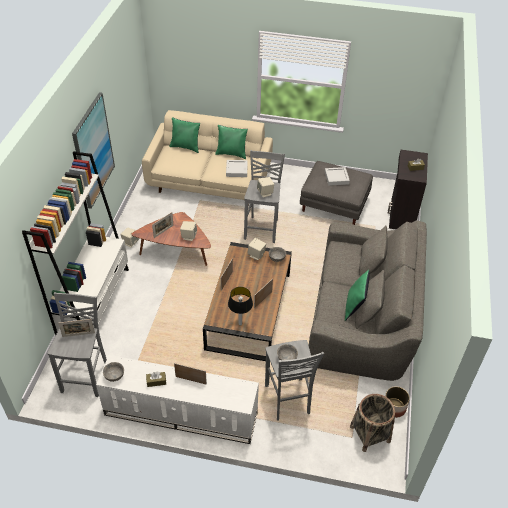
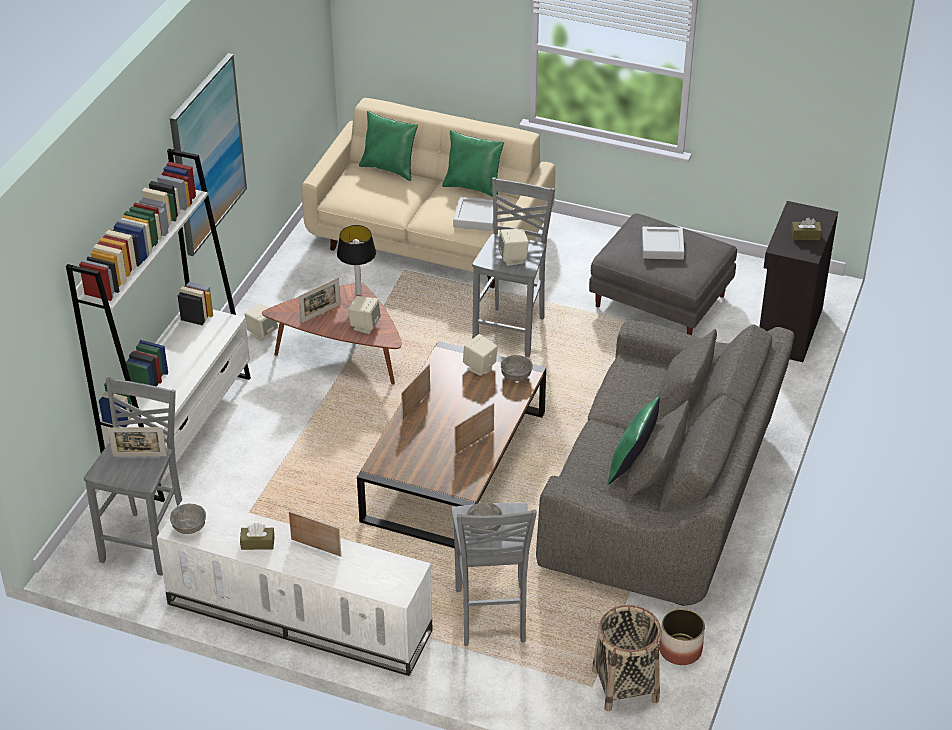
camera: 10 degrees right, 5 degrees down
table lamp [228,287,253,326] -> table lamp moved to [337,225,376,295]

